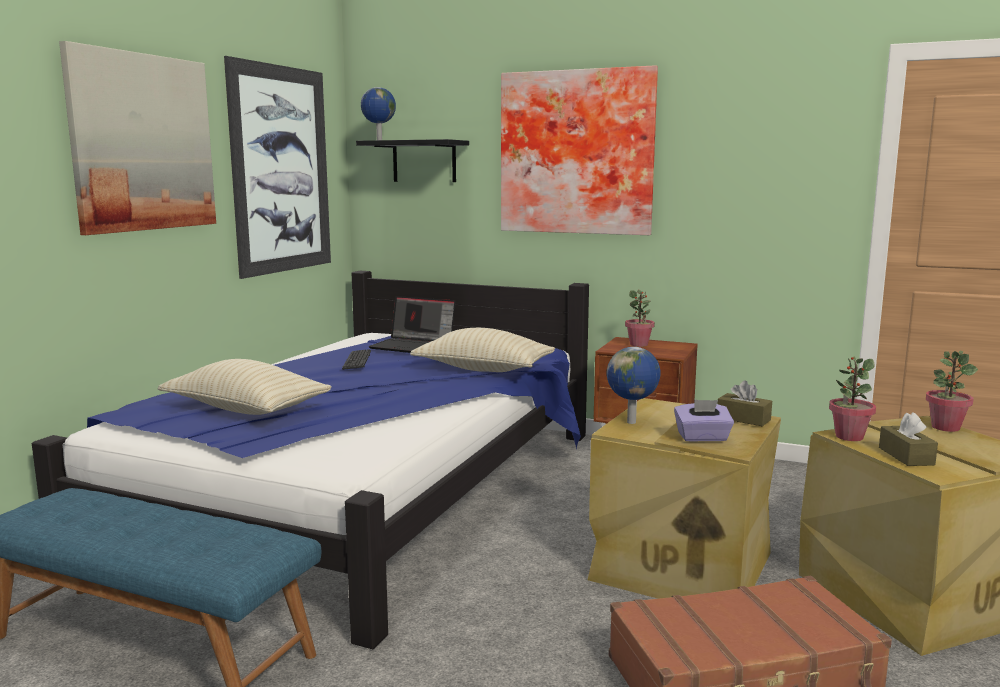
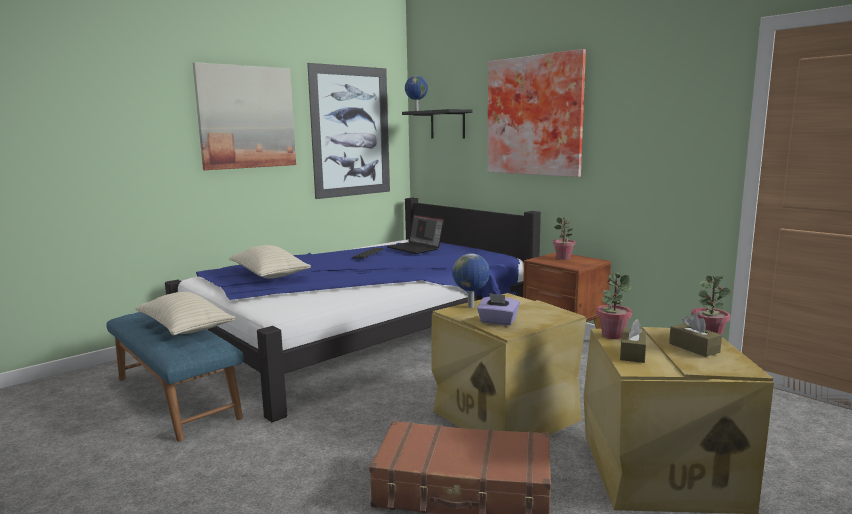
camera: 25 degrees right, 0 degrees up
beige pillow [410,328,555,372] -> beige pillow moved to [135,292,235,336]
brown tissue box [718,380,772,426] -> brown tissue box moved to [669,314,722,357]

